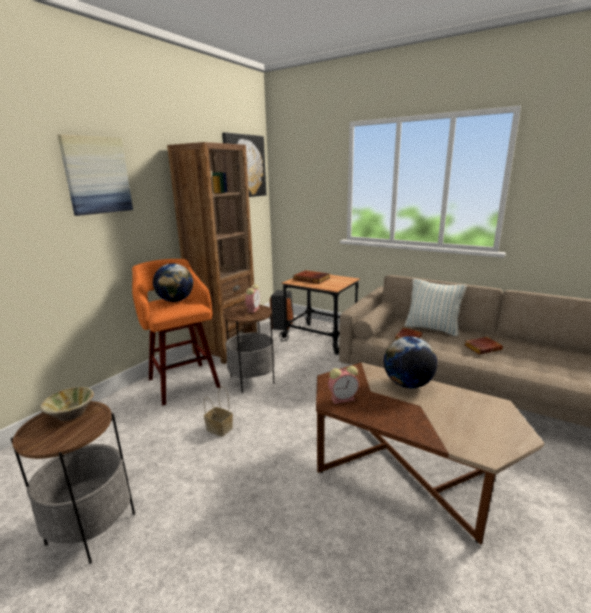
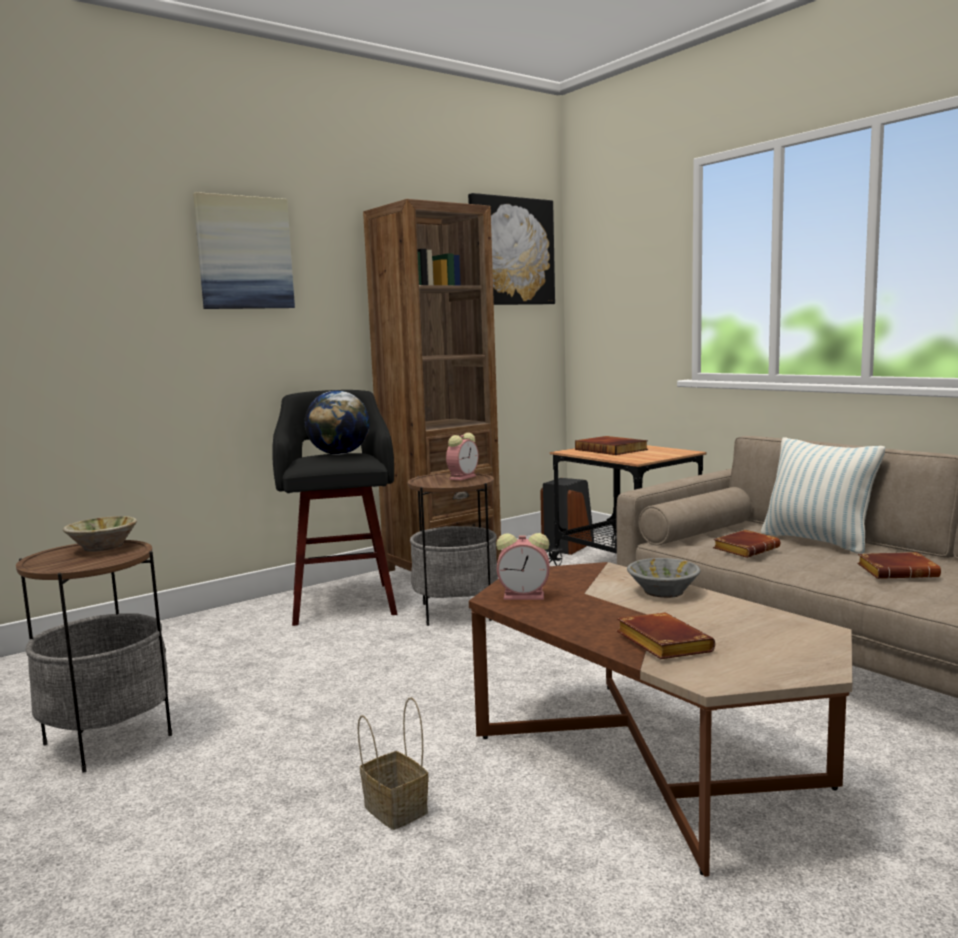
camera: 20 degrees right, 10 degrees down
orange stool [132,259,221,405] -> black stool [272,390,397,626]
basket [204,386,233,437] -> basket moved to [358,697,429,830]
globe [384,336,437,388] -> grey bowl [627,558,700,598]
none -> brown book [617,613,715,659]

